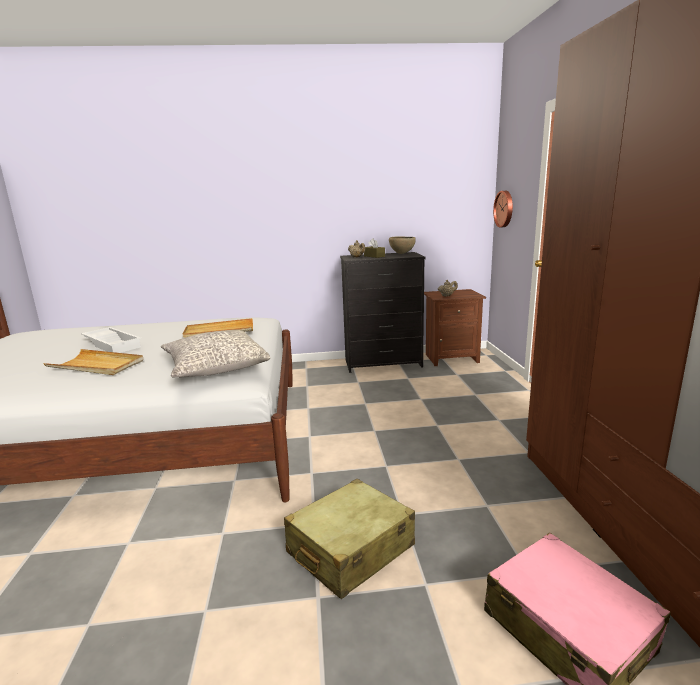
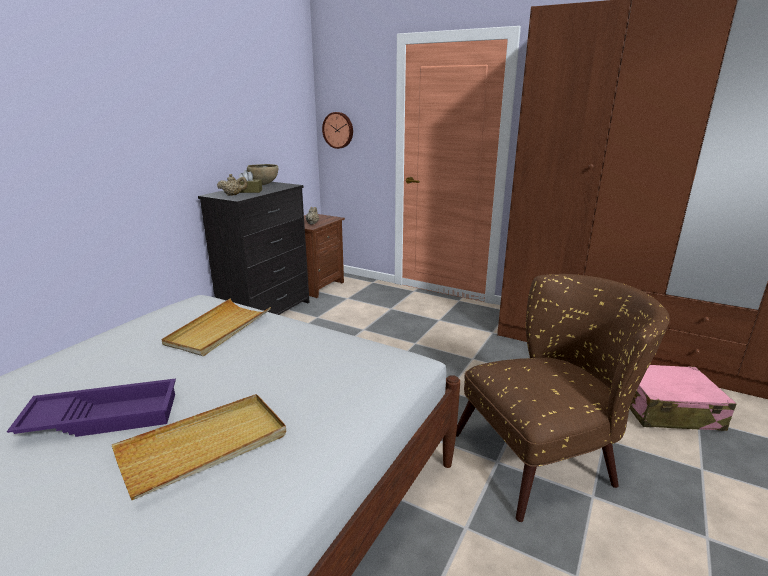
camera: 55 degrees left, 5 degrees up
white tray [81,327,141,353] -> purple tray [7,378,176,437]
grey pillow [161,330,270,378] -> none
beige suitcase [284,479,415,599] -> brown armchair [456,274,670,522]

